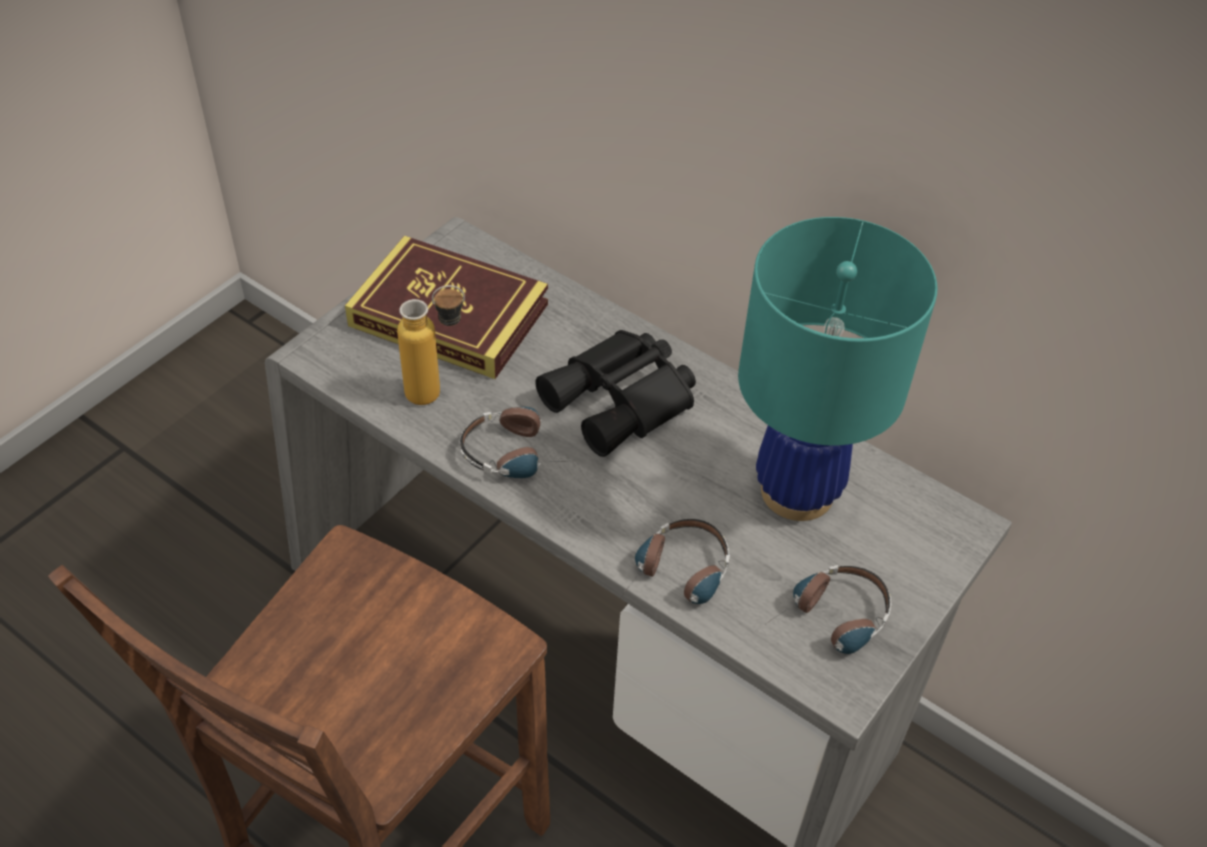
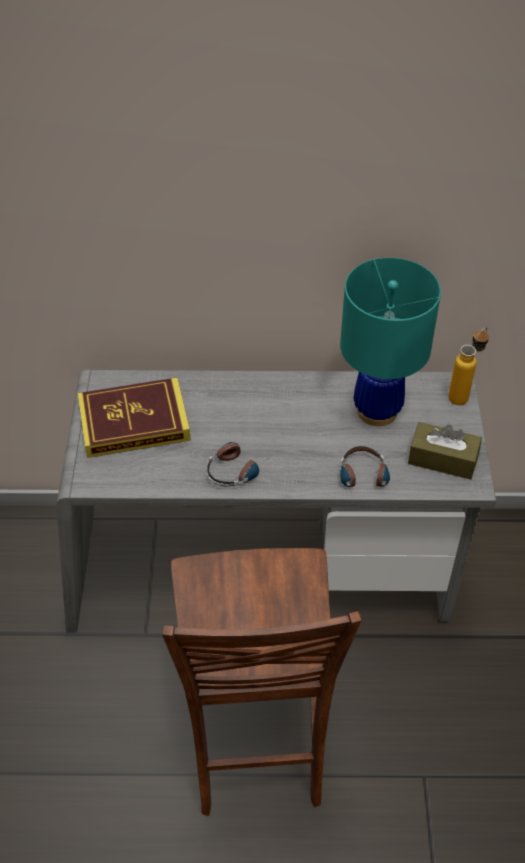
camera: 35 degrees left, 0 degrees up
bottle [397,285,465,405] -> bottle moved to [448,327,489,405]
black binoculars [535,330,696,457] -> none
headphones [767,565,891,654] -> brown tissue box [408,422,482,480]

